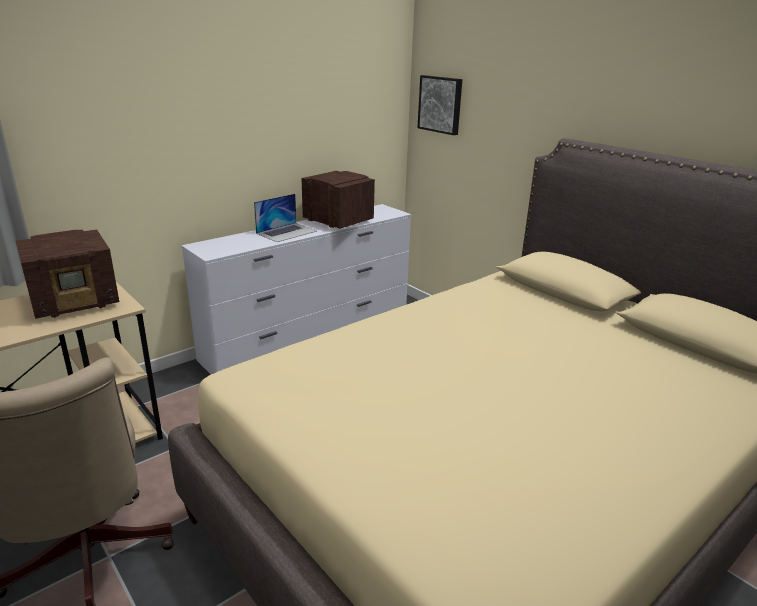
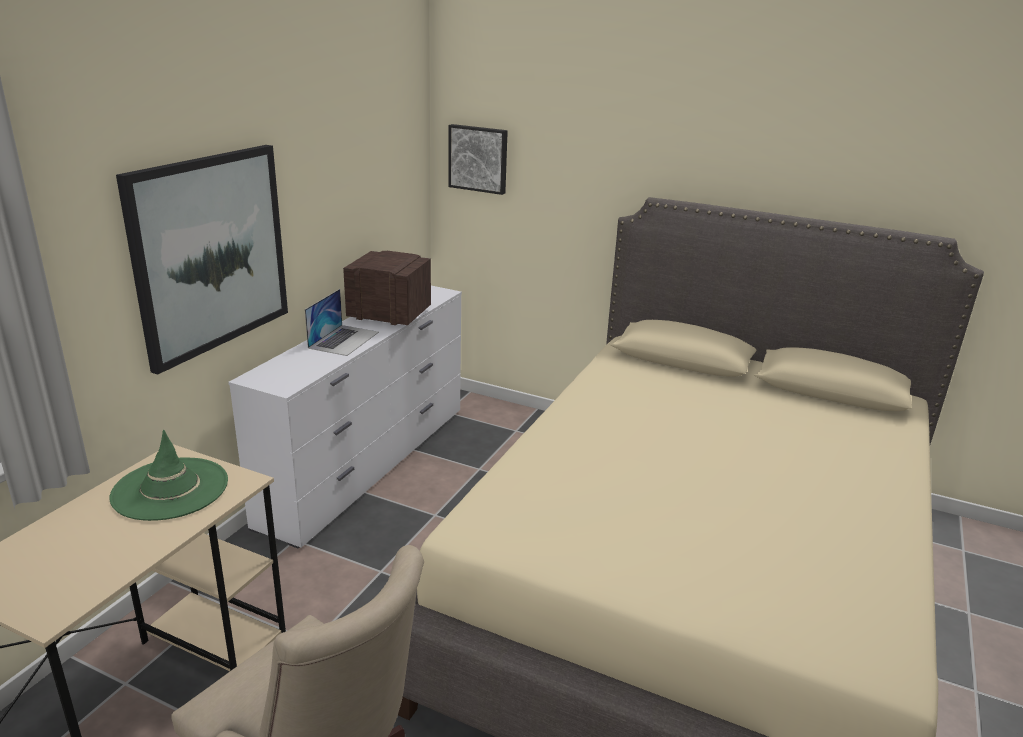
camera: 25 degrees left, 0 degrees up
radio [16,230,119,319] -> green hat [110,430,228,521]
none -> picture [116,145,288,374]

